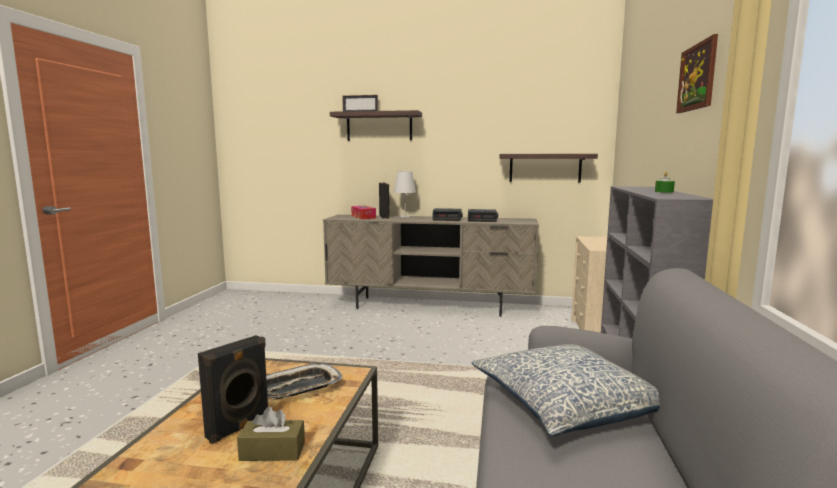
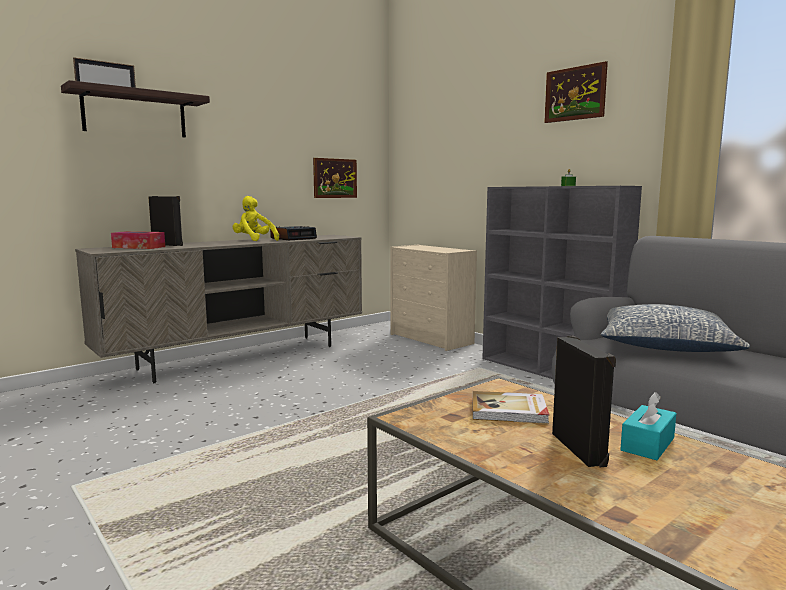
camera: 50 degrees left, 0 degrees up
brown tissue box [237,407,305,461] -> turquoise tissue box [620,392,676,460]
tray [266,363,343,399] -> book [473,391,549,424]
white table lamp [394,171,416,218] -> none
alarm clock [433,208,463,221] -> yellow plush toy [233,196,279,241]
shelf [500,154,598,183] -> picture [313,158,357,198]

